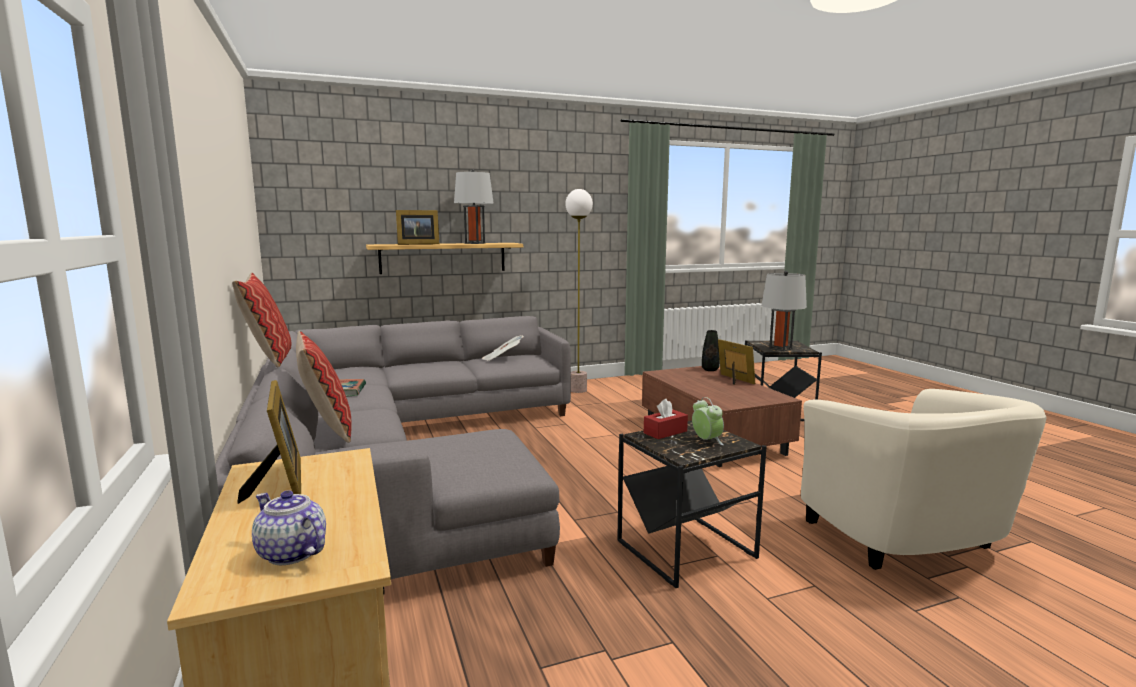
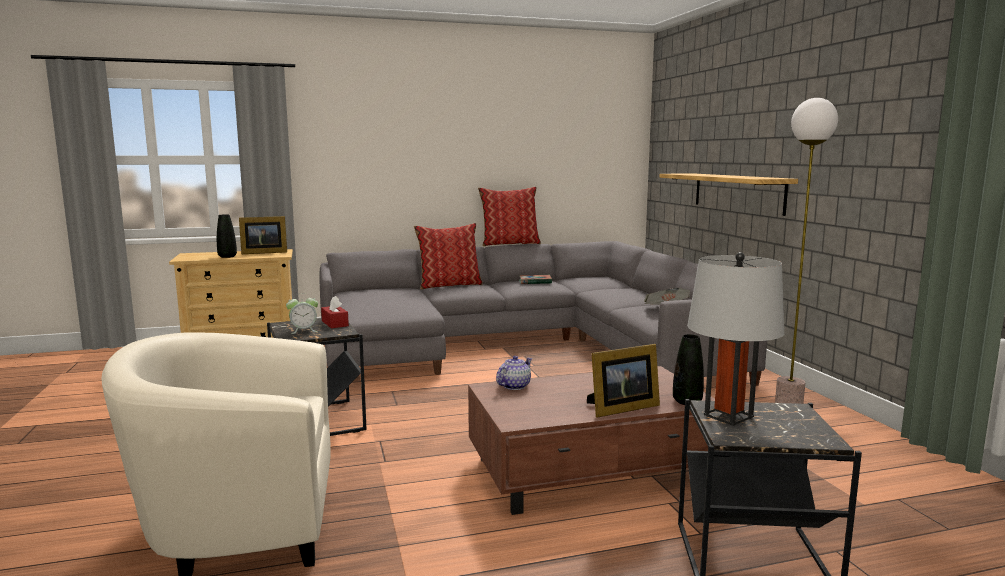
camera: 95 degrees right, 0 degrees up
teapot [252,490,326,565] -> teapot moved to [496,356,532,390]
picture frame [396,210,439,245] -> none
grey table lamp [454,169,494,244] -> none
none -> black vase [217,215,237,258]

